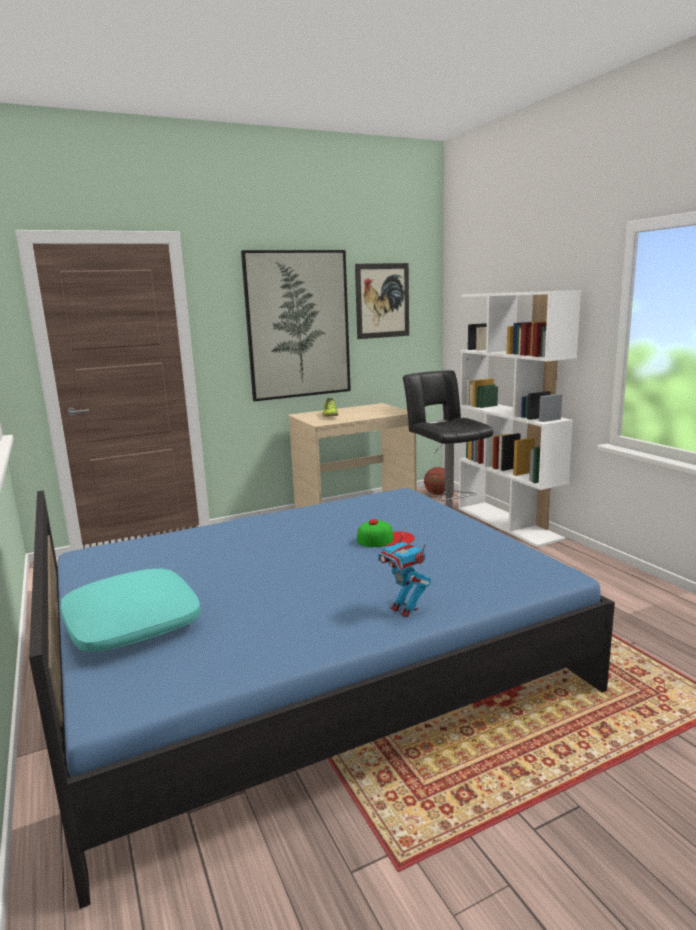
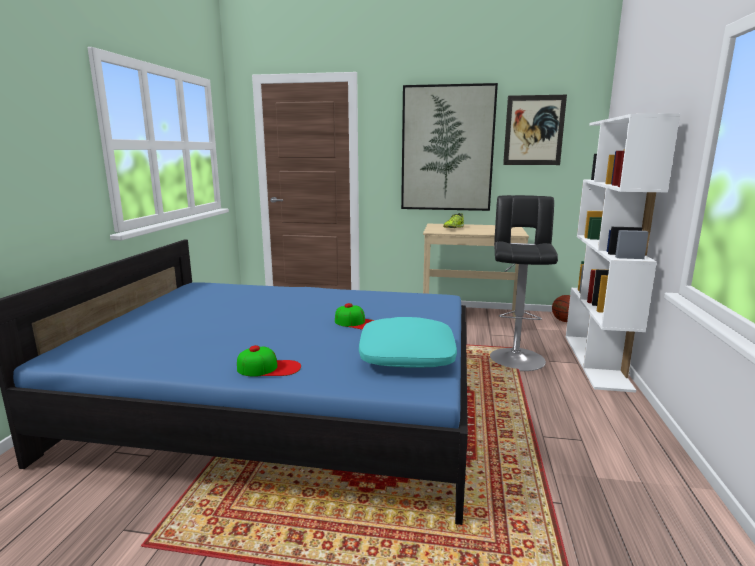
camera: 35 degrees right, 0 degrees up
turquoise pillow [60,569,201,652] -> turquoise pillow moved to [359,317,457,368]
toy robot [378,526,431,617] -> cap [237,345,301,377]

